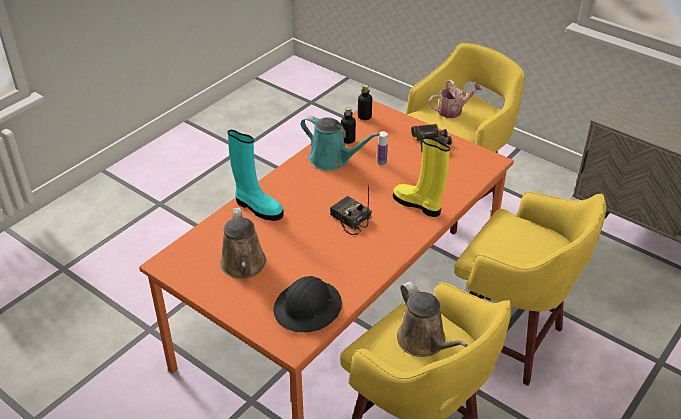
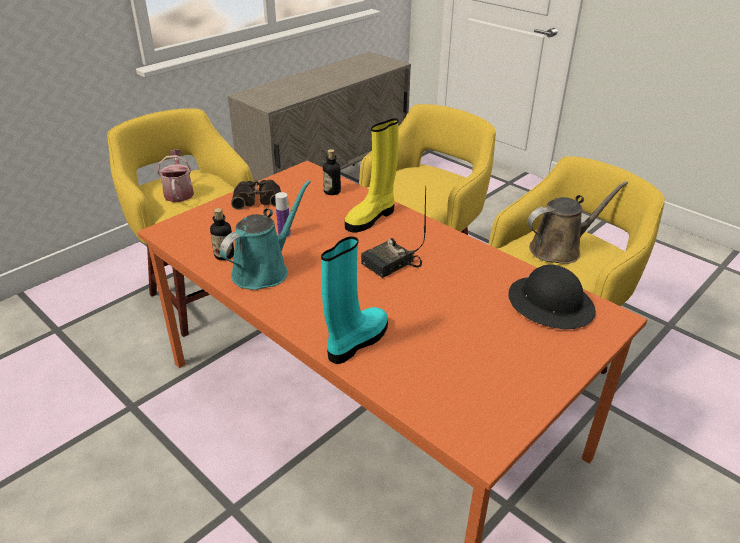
camera: 85 degrees left, 5 degrees down
brown watering can [220,207,266,279] -> none
bottle [358,85,372,120] -> bottle moved to [323,149,341,195]

